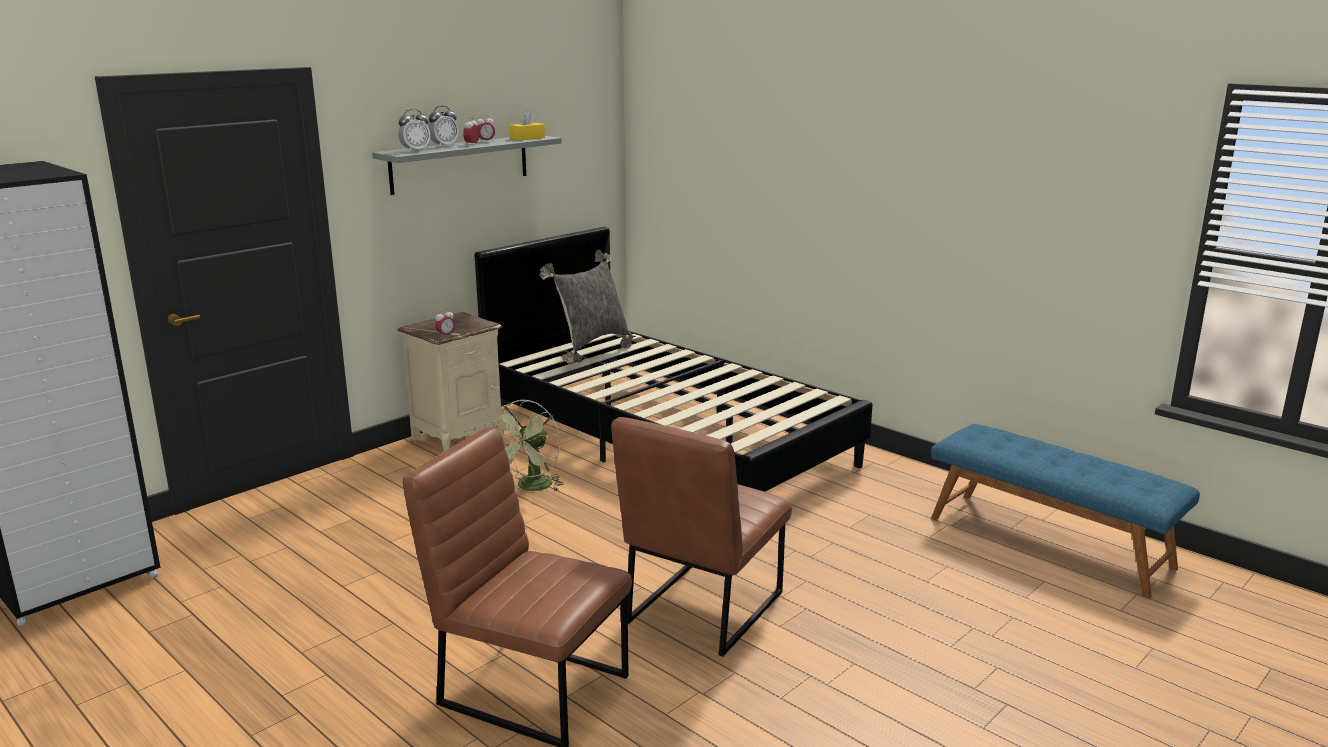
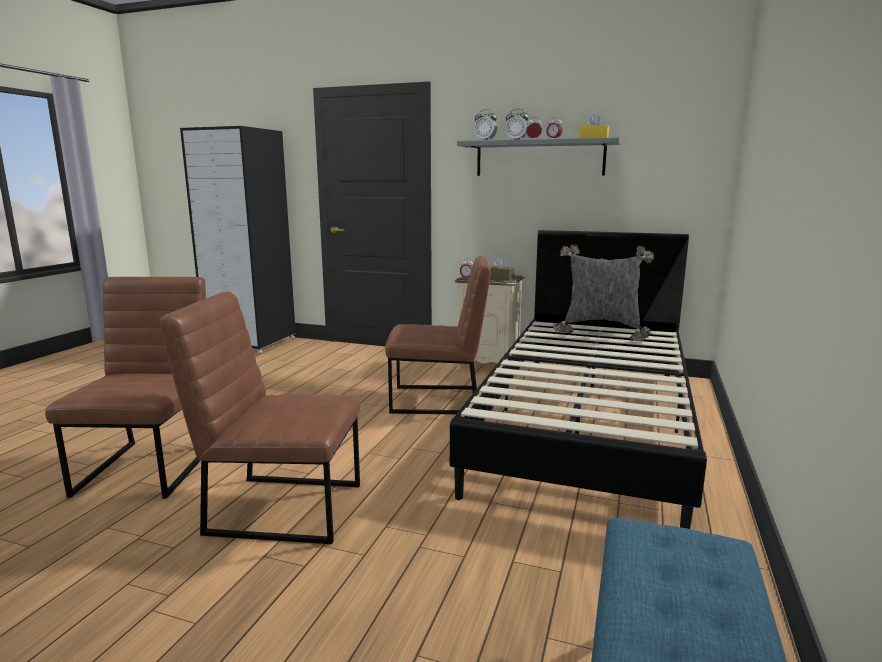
camera: 65 degrees right, 5 degrees down
green fan [489,400,564,491] -> brown chair [385,256,491,414]
none -> brown tissue box [490,257,515,280]

